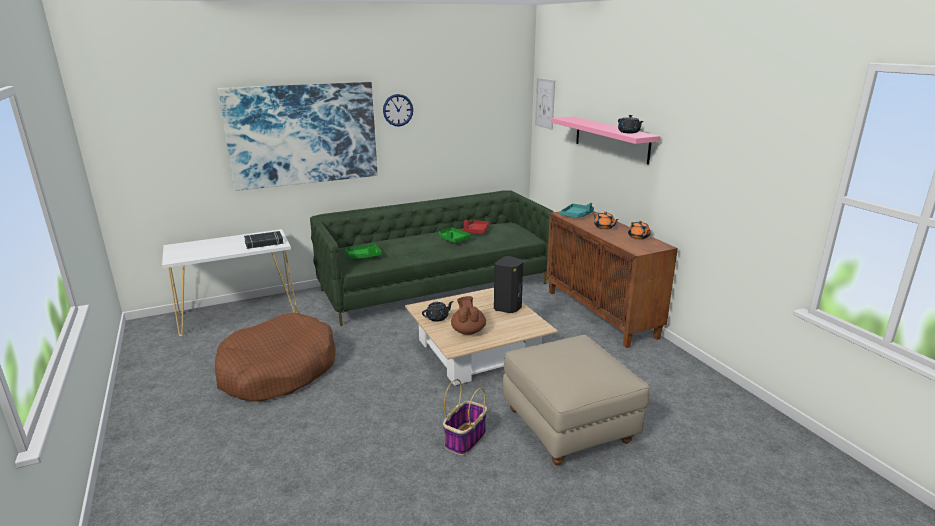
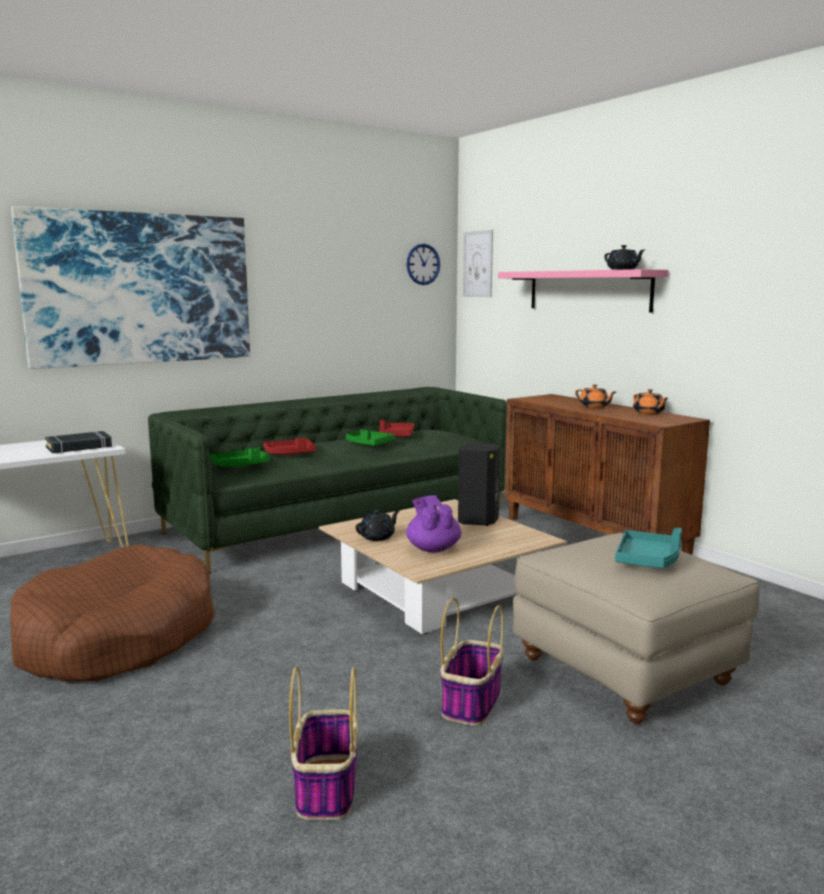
camera: 10 degrees left, 10 degrees down
wall clock [383,94,413,126] -> wall clock moved to [407,244,440,285]
brown teapot [451,296,486,335] -> purple teapot [406,495,462,553]
turquoise tray [560,203,594,218] -> turquoise tray moved to [615,528,682,568]
none -> red tray [263,437,316,455]
none -> basket [289,667,358,820]

